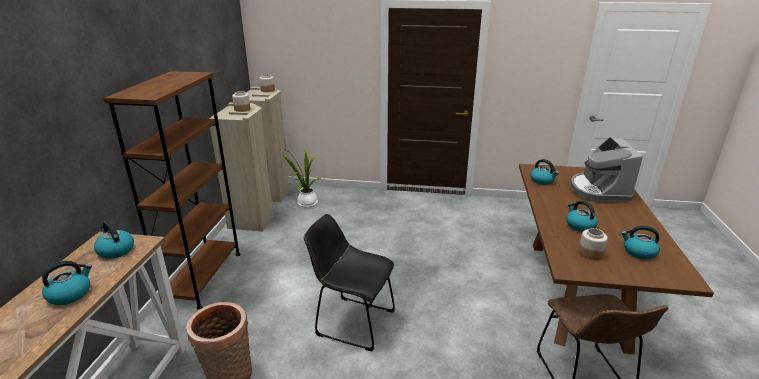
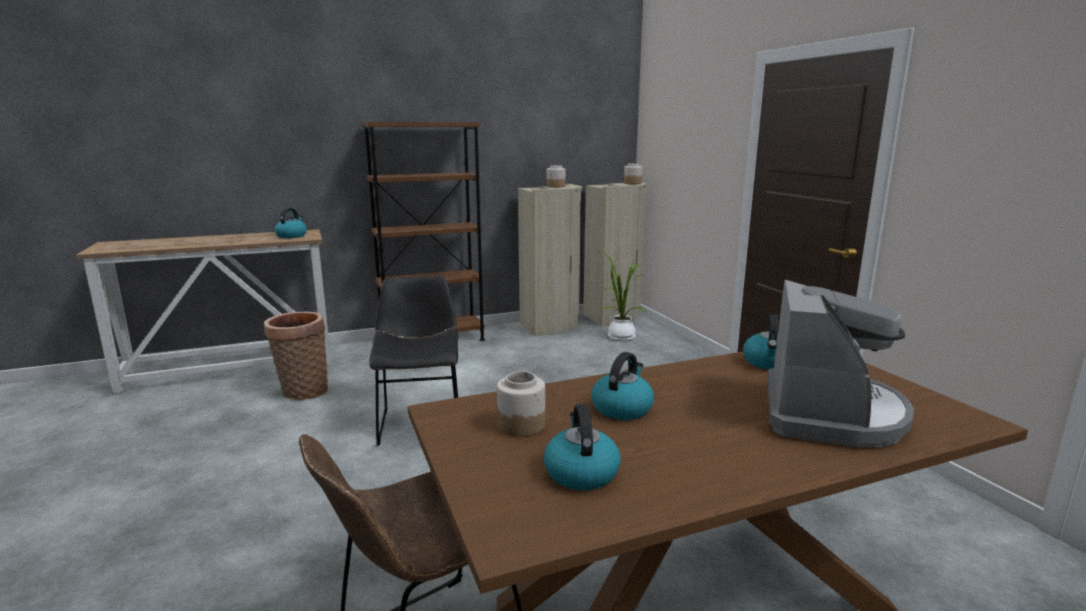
camera: 60 degrees right, 10 degrees down
kettle [42,261,92,305] -> none
coffee machine [570,137,643,202] -> coffee machine turned 135 degrees clockwise [767,280,914,448]

